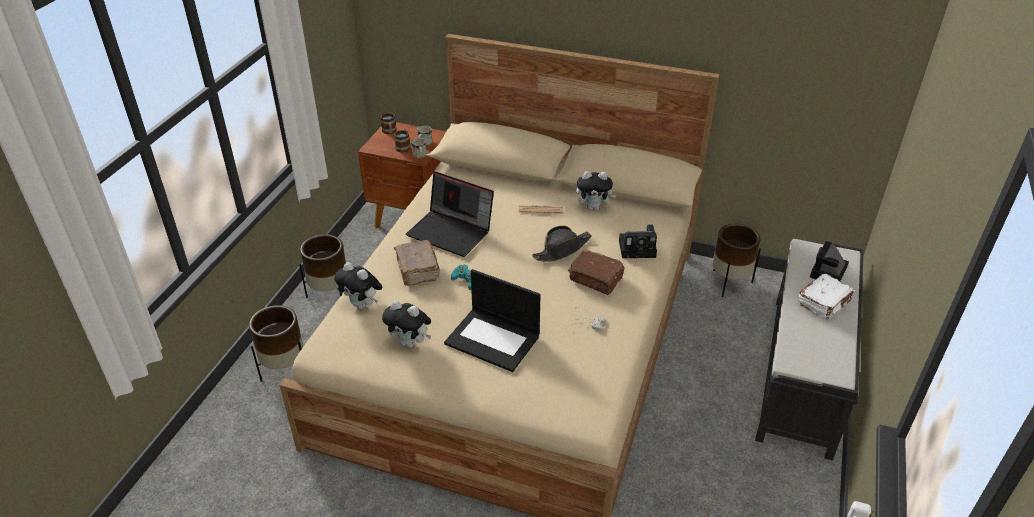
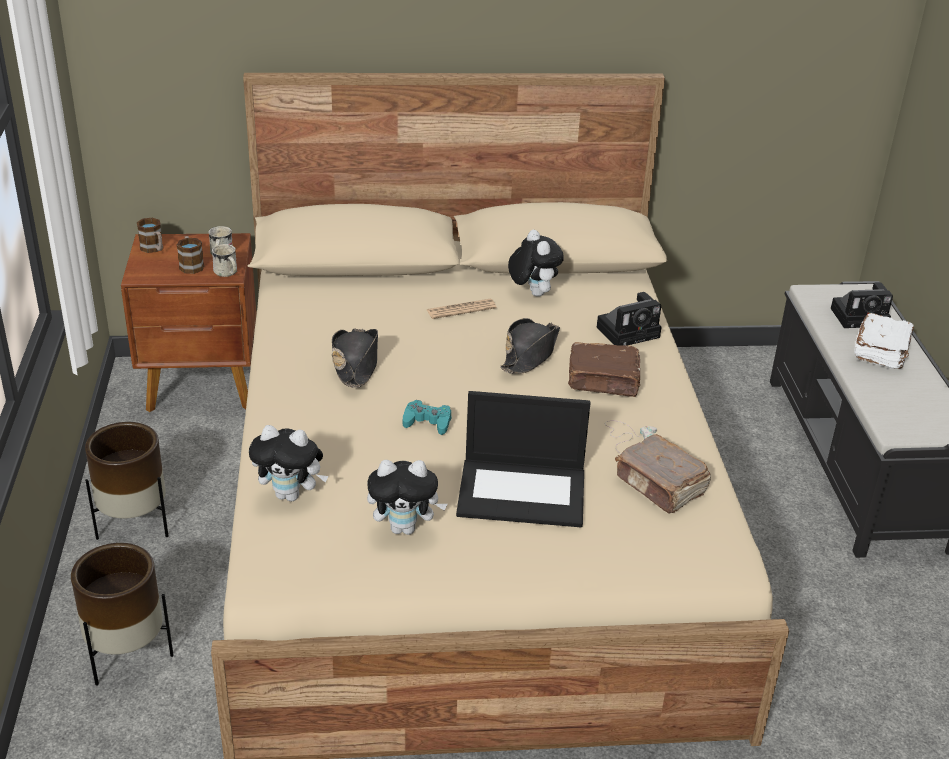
camera: 25 degrees left, 5 degrees down
brown book [394,240,440,286] -> brown book moved to [615,434,711,514]
laptop [406,171,494,257] -> black hat [332,328,378,388]
plush toy [576,171,617,211] -> plush toy turned 90 degrees counterclockwise [508,230,564,297]
brown planter [713,224,761,297] -> none
camera [810,241,849,281] -> camera turned 105 degrees counterclockwise [831,282,893,328]

